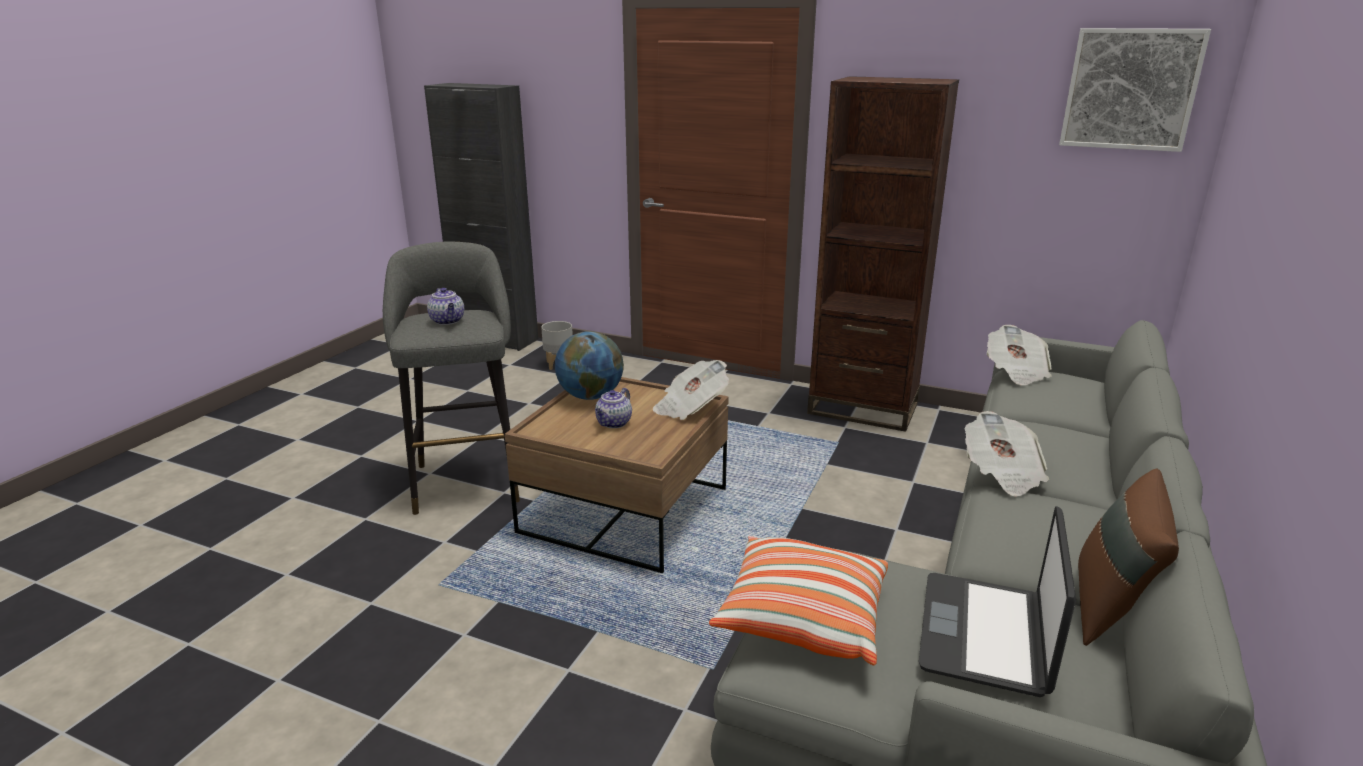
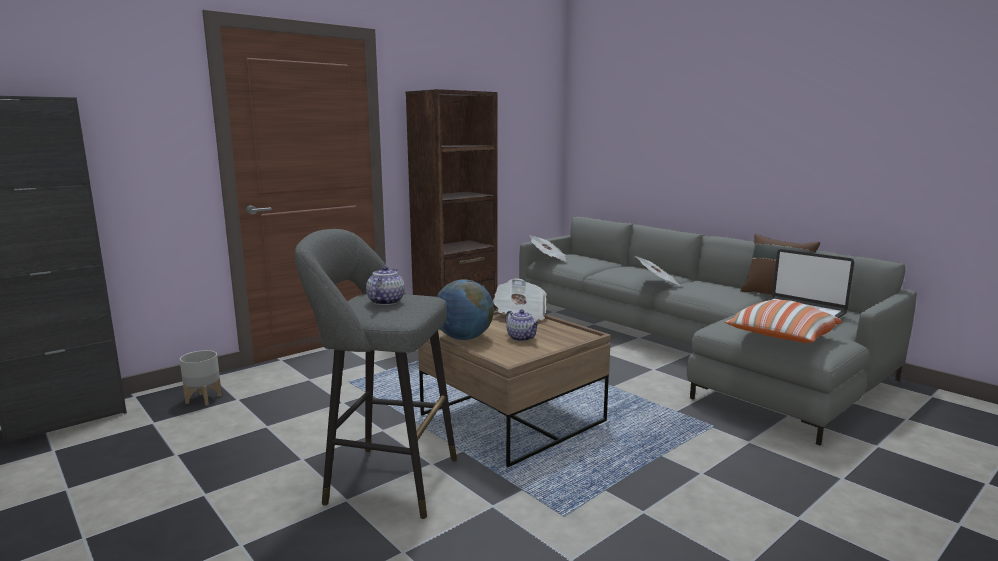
camera: 65 degrees left, 10 degrees down
teapot [427,288,464,325] -> teapot turned 75 degrees counterclockwise [366,266,405,305]
picture [1059,28,1211,152] -> none

